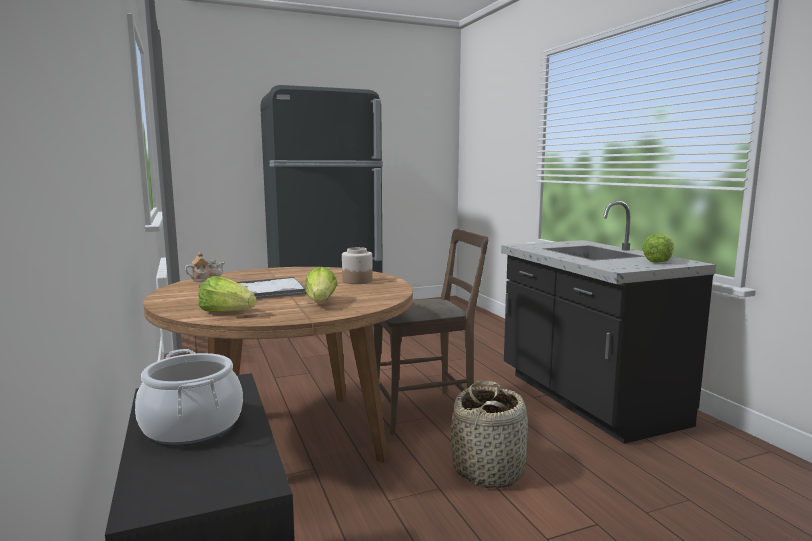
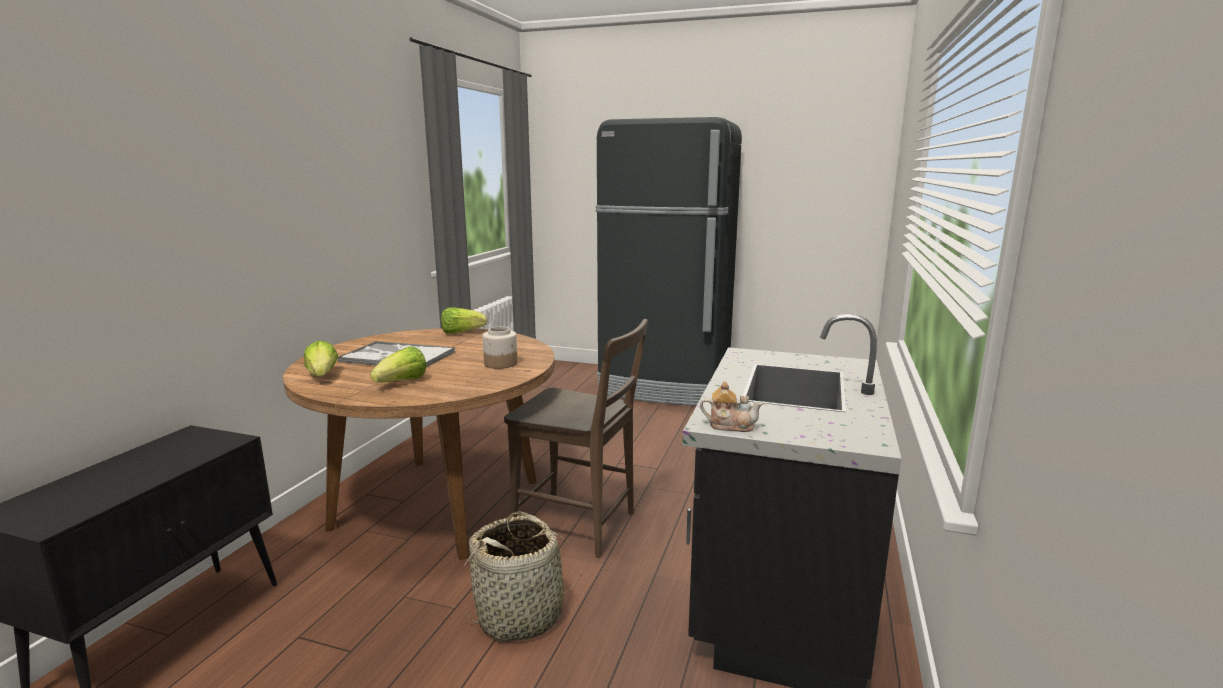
camera: 40 degrees right, 5 degrees up
cooking pot [135,349,243,445] -> none
teapot [185,252,225,282] -> teapot moved to [700,381,763,432]
lettuce [642,234,674,263] -> lettuce moved to [441,307,487,334]

